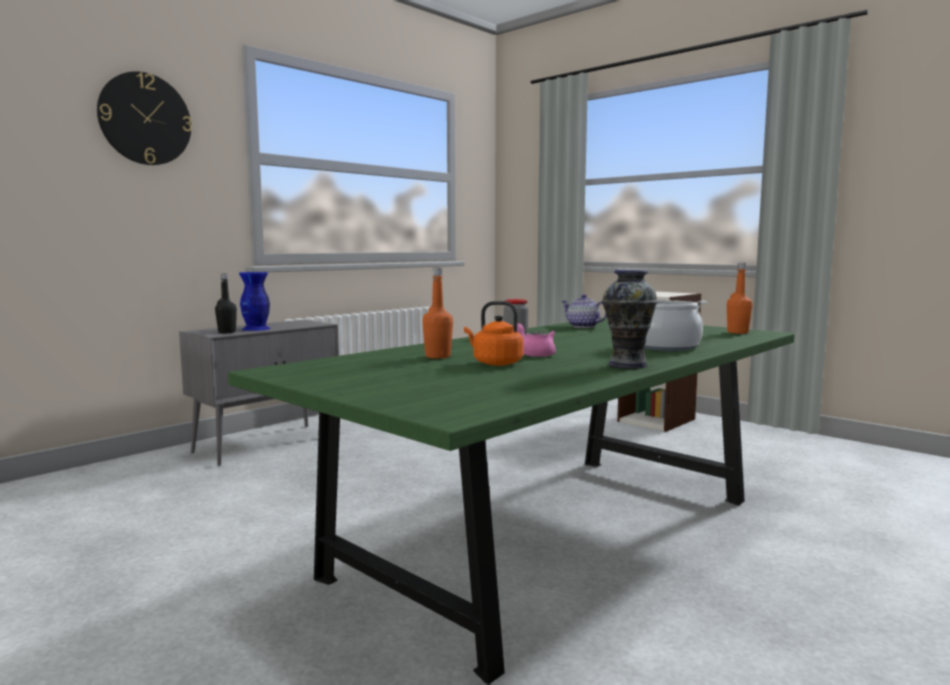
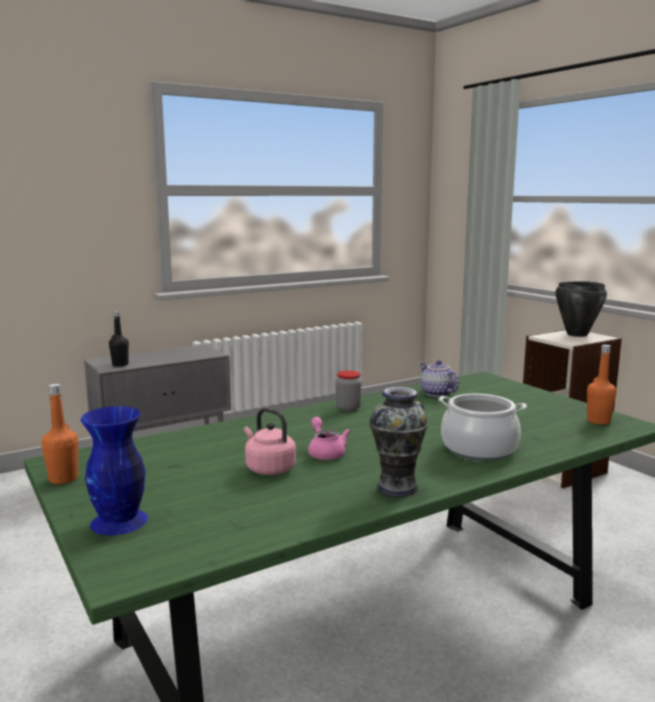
camera: 15 degrees right, 5 degrees up
wall clock [97,71,192,165] -> none
blue vase [239,272,271,331] -> blue vase moved to [81,406,148,536]
orange bottle [422,268,453,359] -> orange bottle moved to [41,384,78,484]
orange kettle [464,301,524,366] -> pink kettle [244,408,296,475]
none -> black cooking pot [555,281,607,337]

